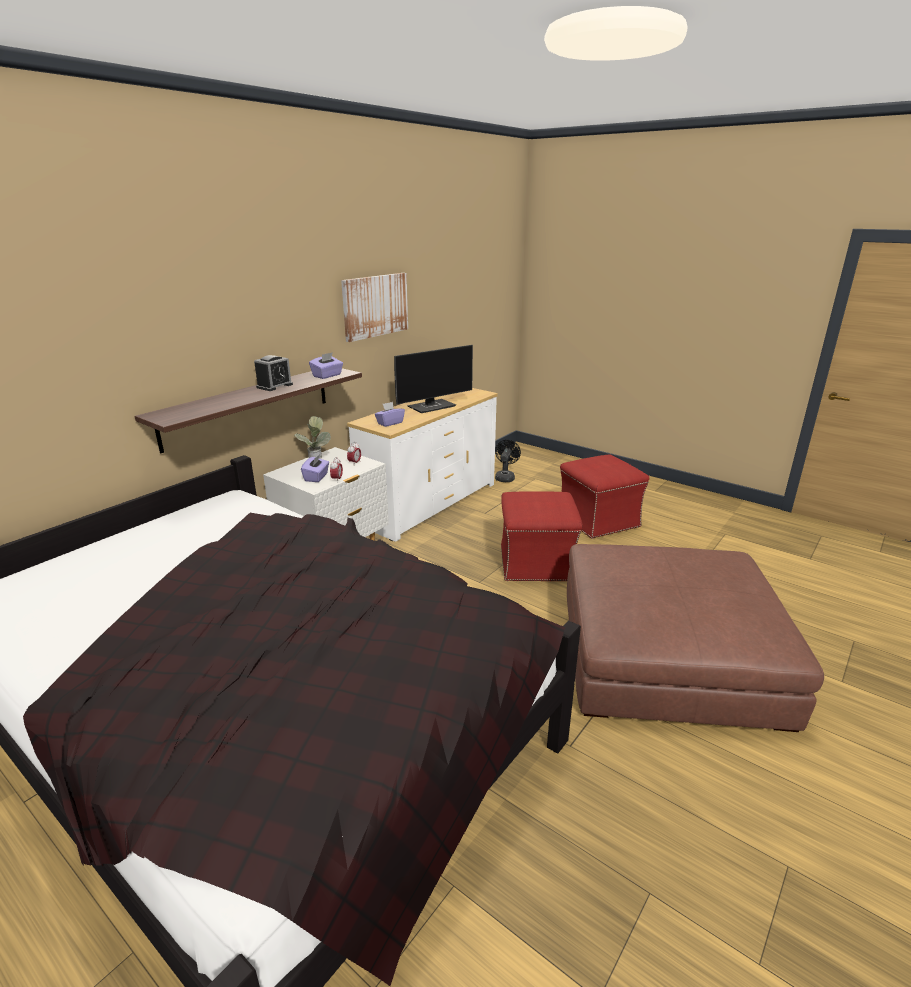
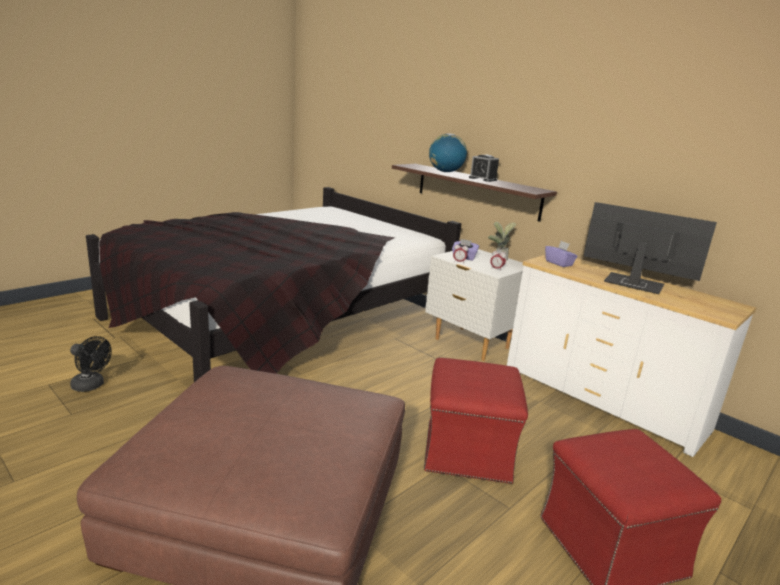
camera: 95 degrees right, 5 degrees down
purple tissue box [309,352,343,379] -> none
picture [341,273,408,342] -> none
monitor [394,345,473,413] -> monitor turned 150 degrees clockwise [584,202,717,294]
black fan [495,440,521,482] -> black fan moved to [70,336,112,392]
none -> globe [429,133,467,172]

